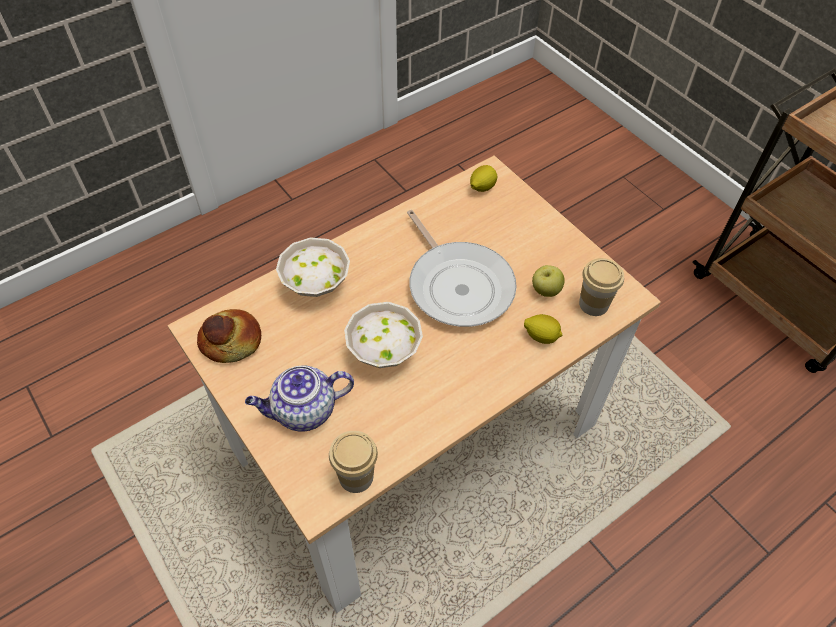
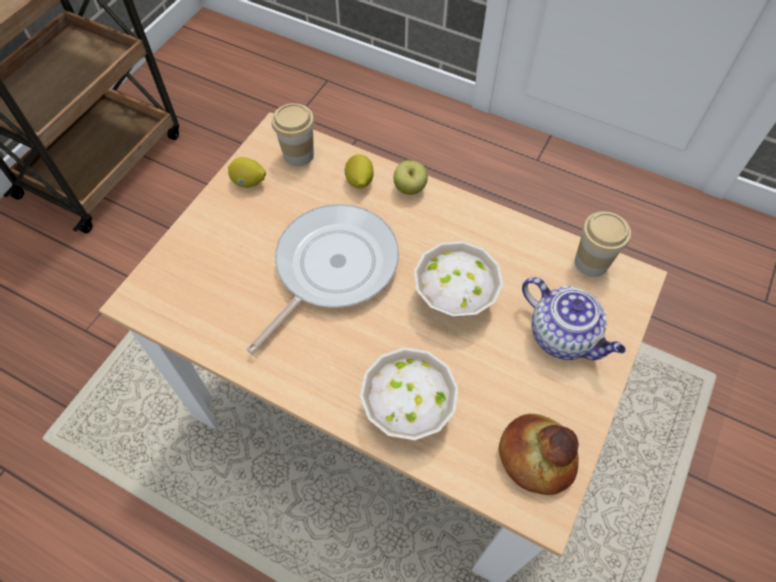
camera: 115 degrees left, 5 degrees up
lemon [470,165,497,192] -> lemon moved to [228,157,266,188]
apple [532,265,564,297] -> apple moved to [394,160,428,195]

